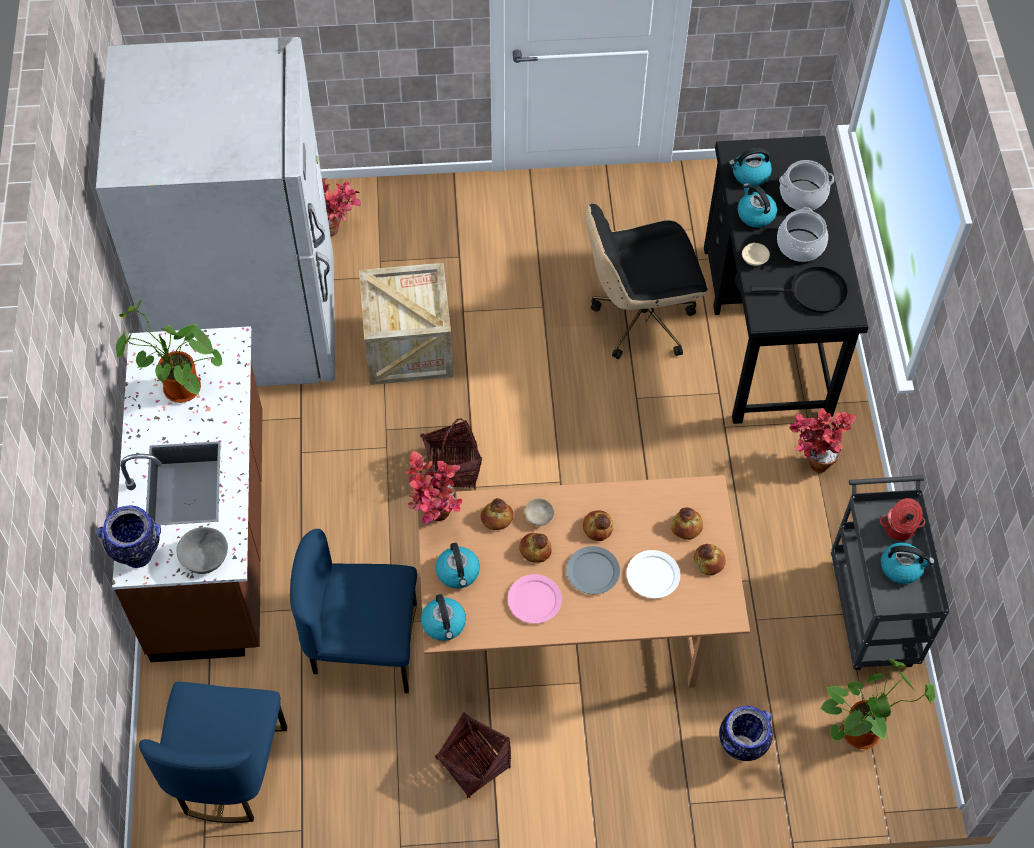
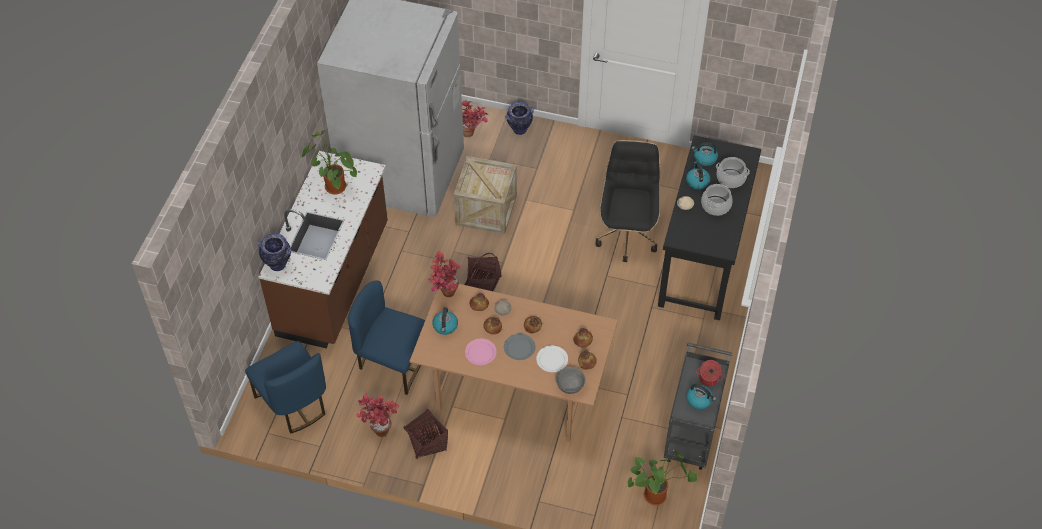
camera: 20 degrees right, 5 degrees down
blue chair [139,682,287,823] -> blue chair turned 60 degrees counterclockwise [245,341,326,434]
grey bowl [177,527,228,574] -> grey bowl moved to [556,367,586,394]
kettle [421,594,466,641] -> none
black office chair [585,203,708,359] -> black office chair turned 90 degrees clockwise [595,140,660,262]
vase [719,706,773,761] -> vase moved to [505,102,534,135]
black frying pan [750,266,848,313] -> none
potted plant [789,408,857,473] -> potted plant moved to [356,394,399,437]

